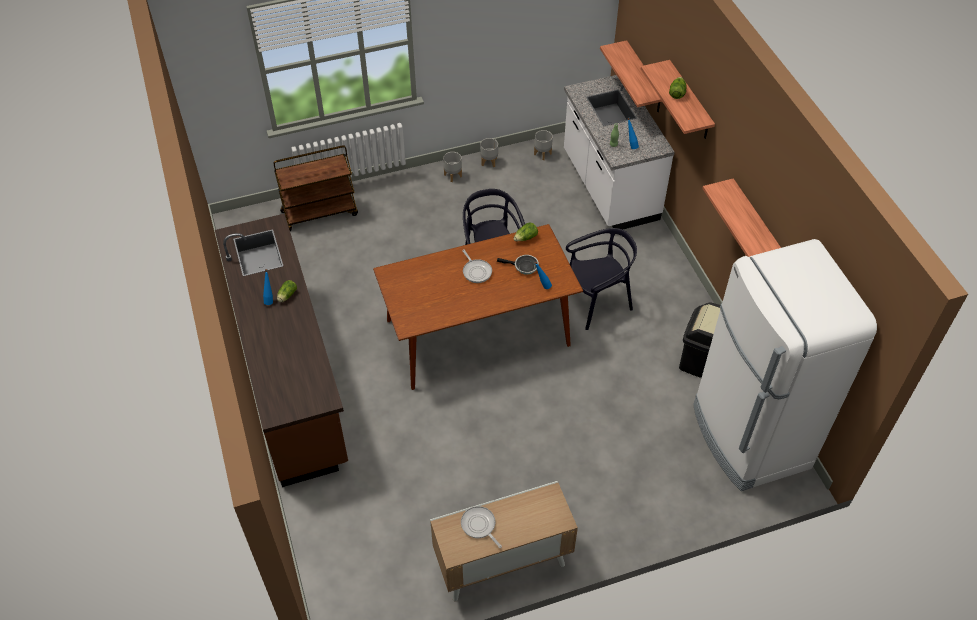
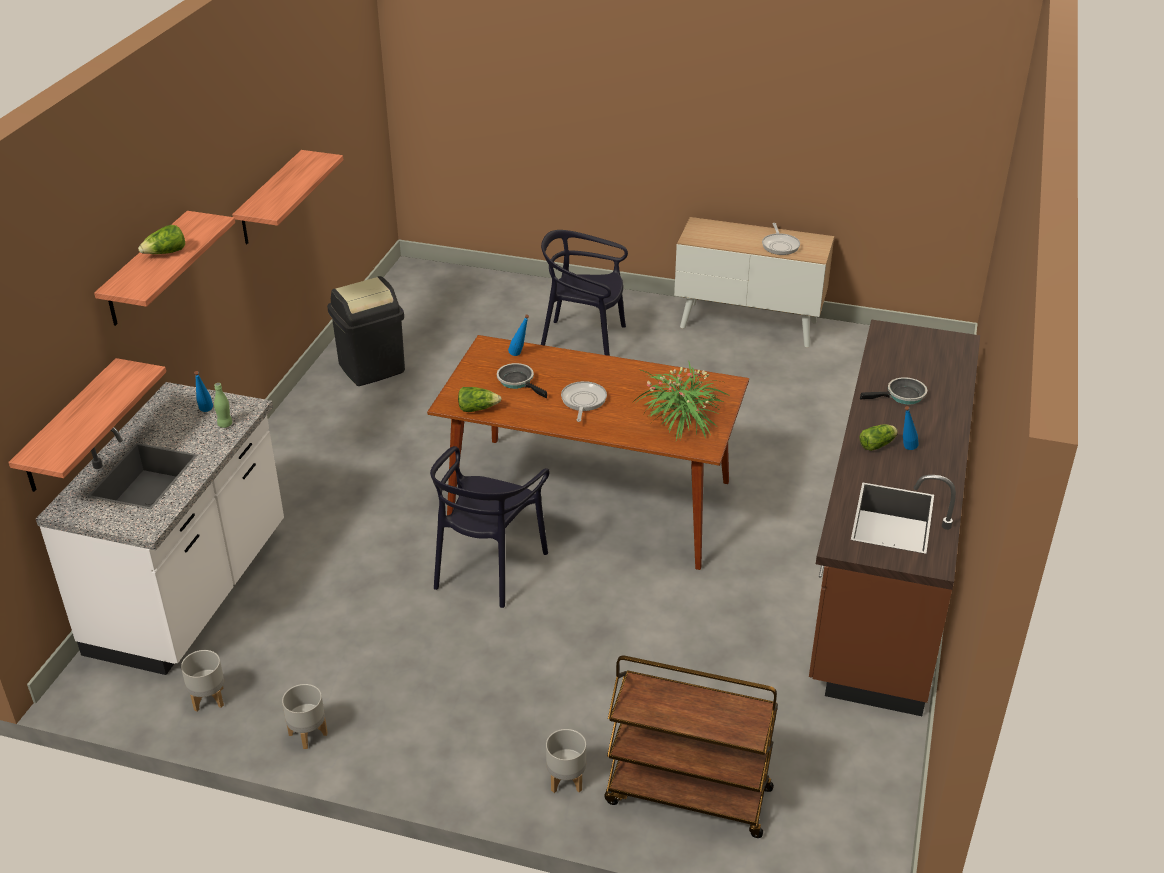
camera: 145 degrees left, 15 degrees down
grey planter [443,152,462,182] -> grey planter moved to [546,729,586,793]
black chair [566,228,637,330] -> black chair moved to [541,230,628,356]
white fridge [693,239,877,491] -> none
none -> potted plant [631,360,729,440]
none -> frying pan [860,377,927,404]

